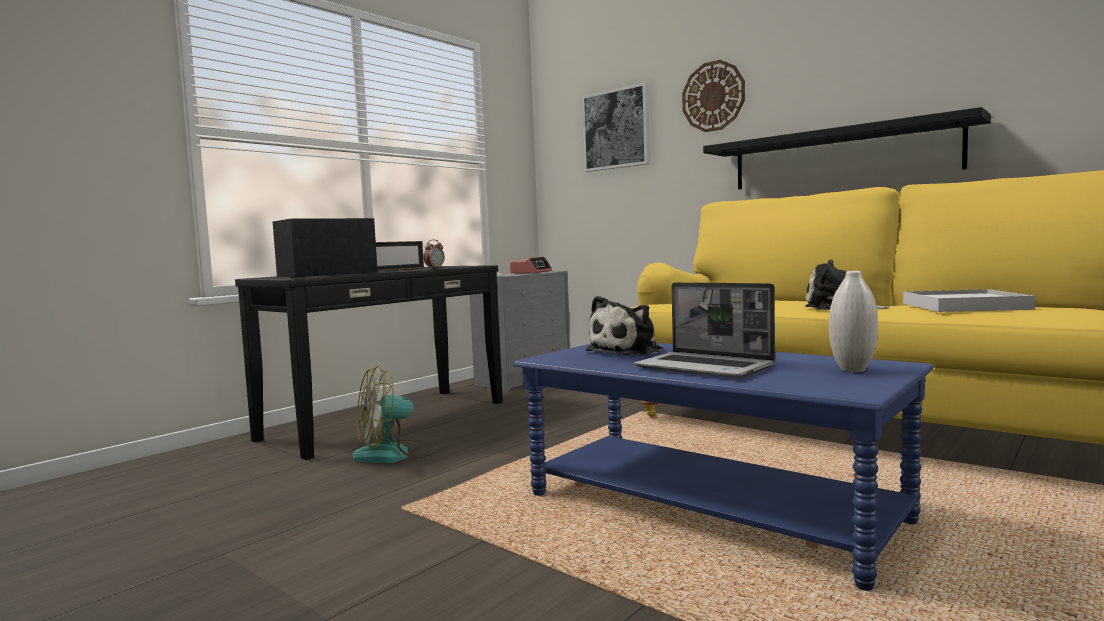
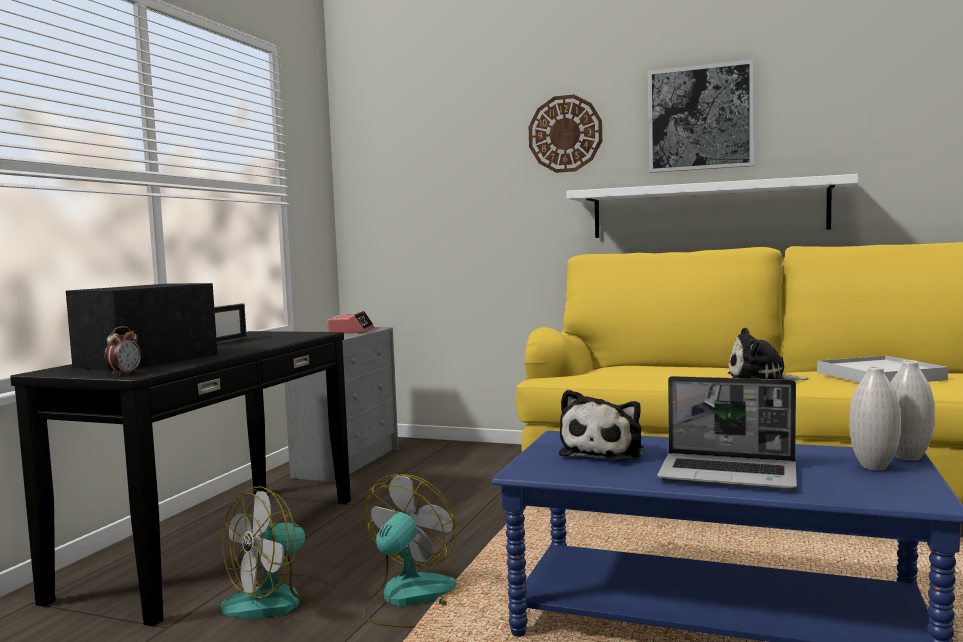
camera: 20 degrees left, 0 degrees up
alarm clock [424,239,445,269] -> alarm clock moved to [105,326,141,376]
picture [582,82,650,172] -> picture moved to [648,59,754,173]
black shelf [703,107,991,189] -> white shelf [566,174,858,238]
none -> fan [363,474,457,627]
none -> white vase [891,360,935,461]

